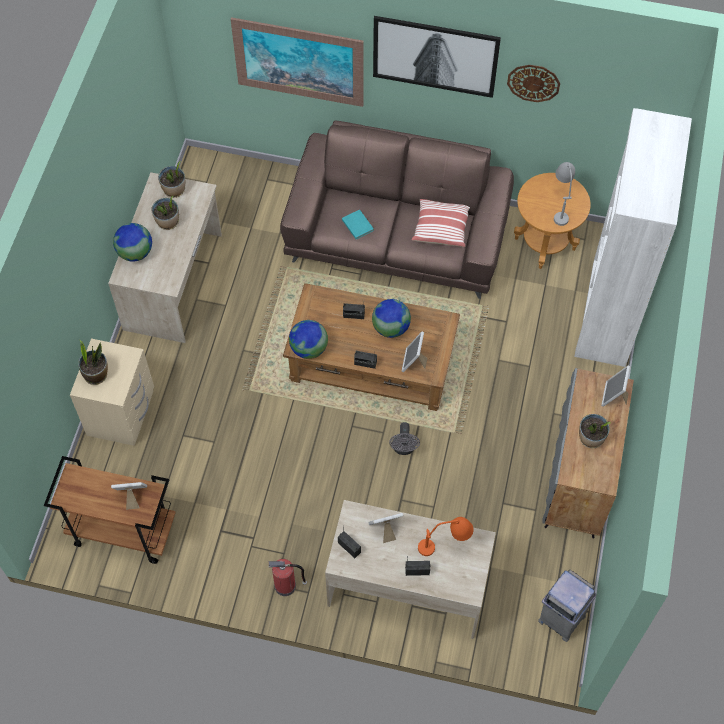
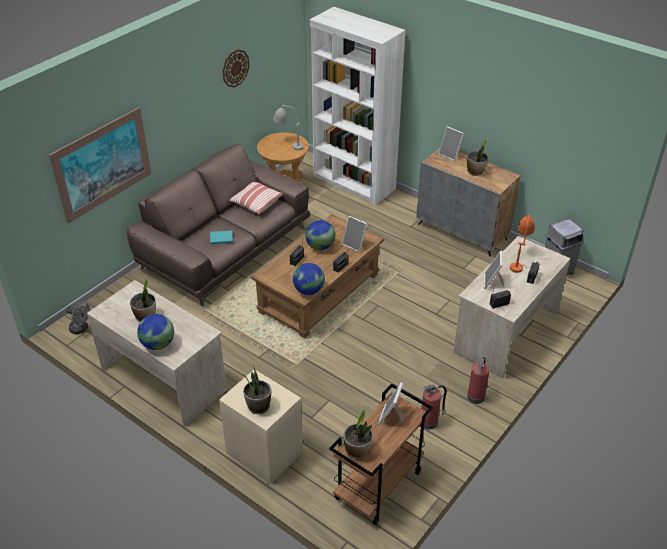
camera: 65 degrees left, 20 degrees down
potted plant [158,161,185,198] -> potted plant moved to [344,408,373,459]
picture [373,16,501,98] -> none
grey fan [389,422,420,455] -> grey fan moved to [66,302,91,334]
none -> fire extinguisher [421,385,447,430]

